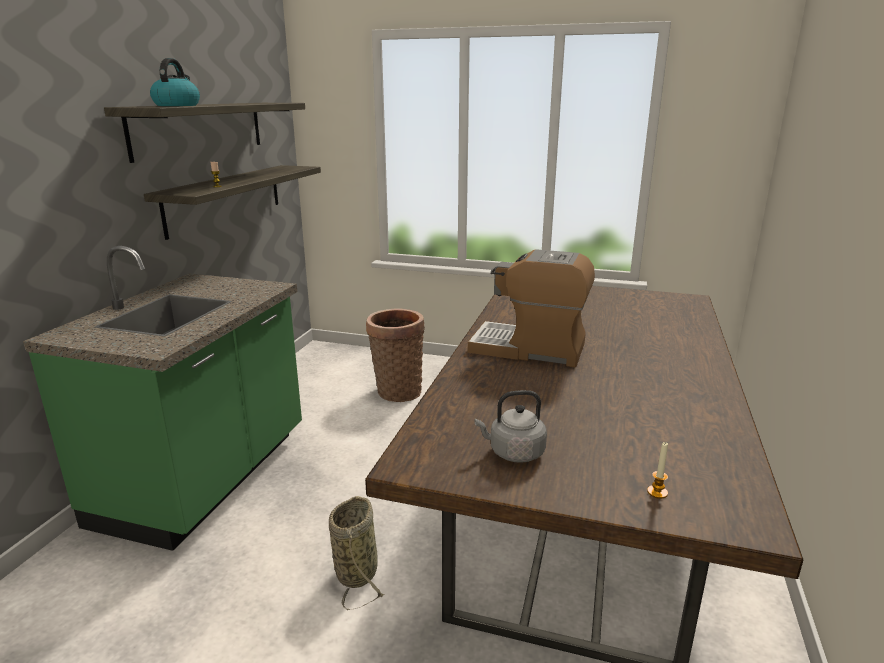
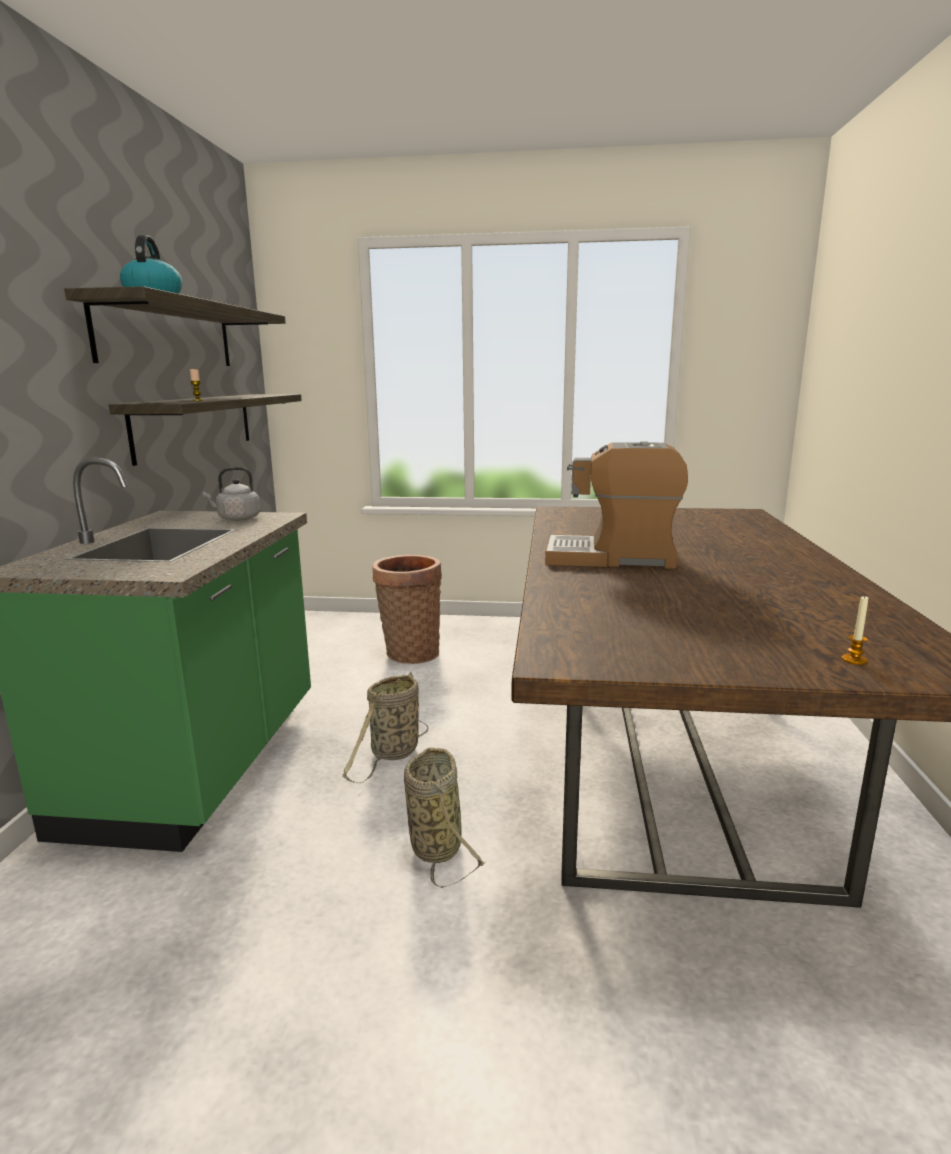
camera: 10 degrees left, 5 degrees down
grey kettle [474,390,547,463] -> grey kettle moved to [203,467,260,521]
none -> basket [342,672,428,783]

